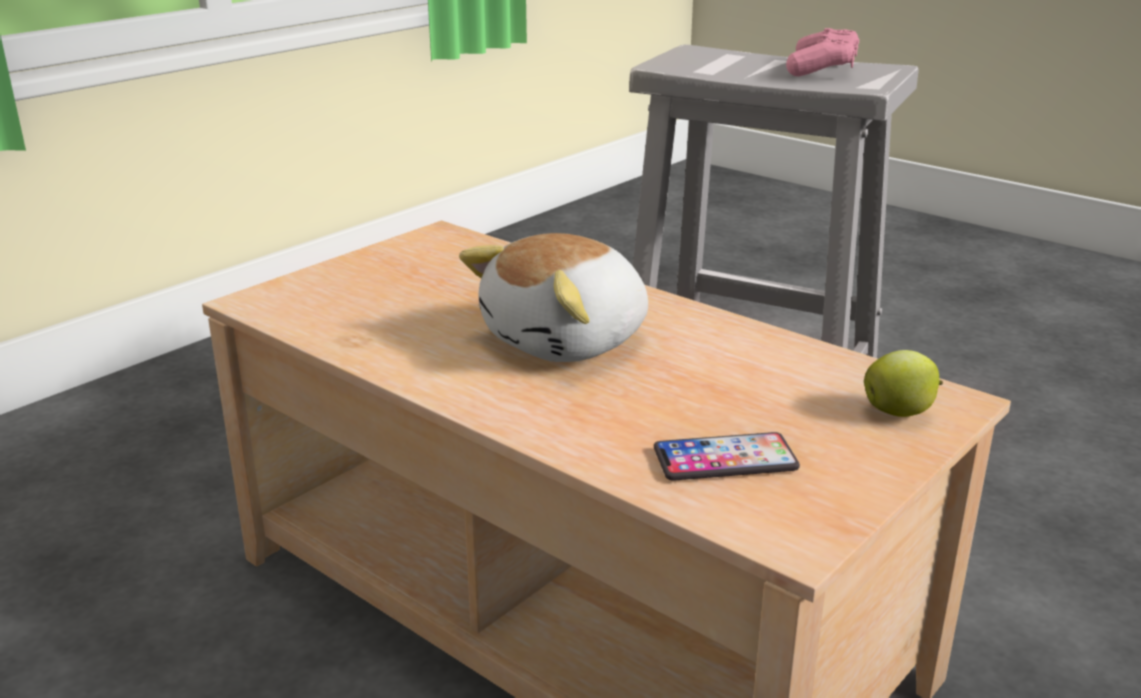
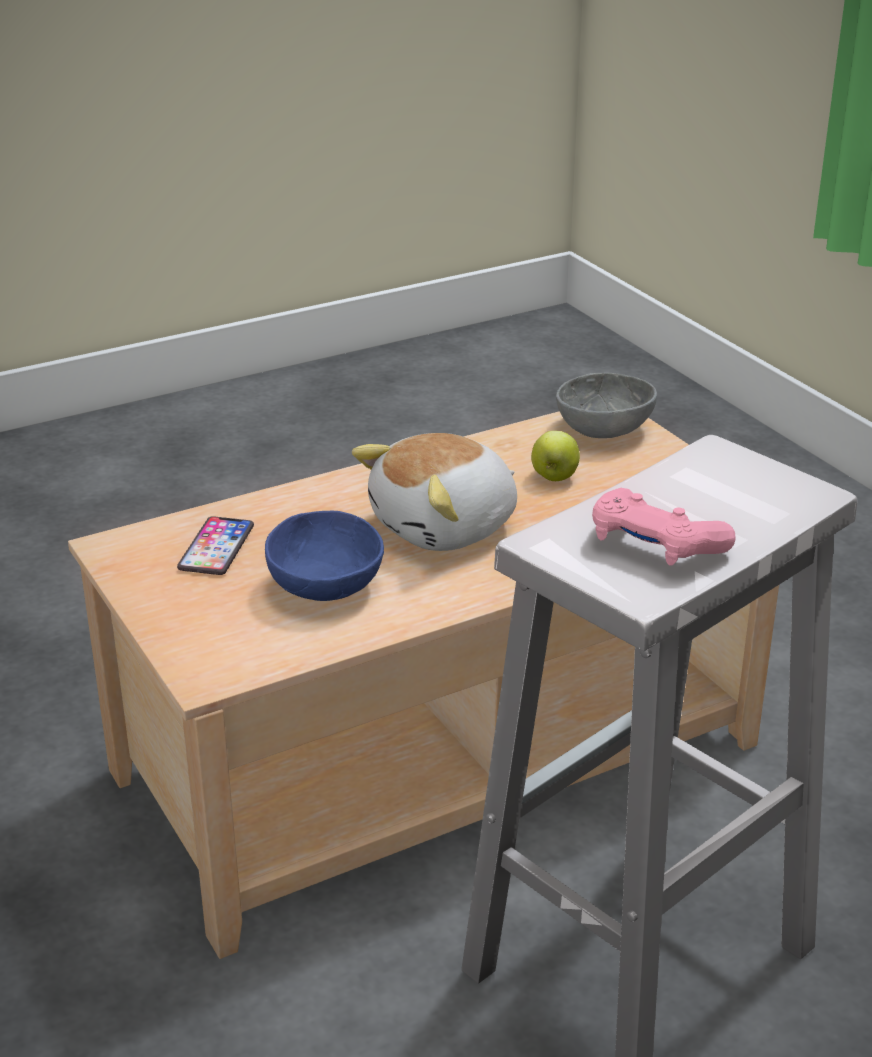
camera: 110 degrees right, 5 degrees up
plush toy [459,233,648,362] -> plush toy turned 105 degrees counterclockwise [352,433,517,551]
apple [864,350,943,417] -> apple moved to [531,431,580,481]
none -> blue bowl [265,511,384,601]
none -> grey bowl [556,373,657,438]

